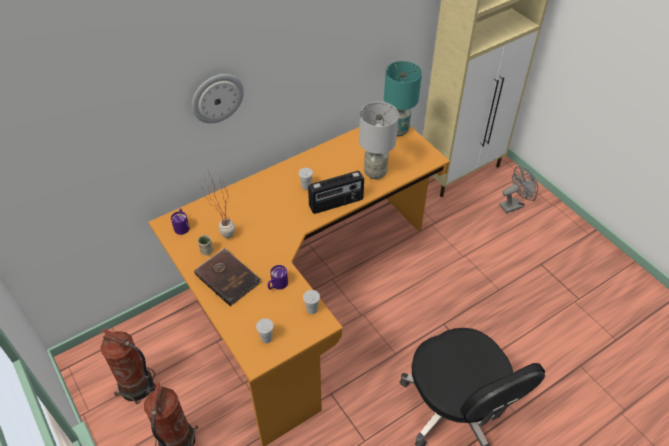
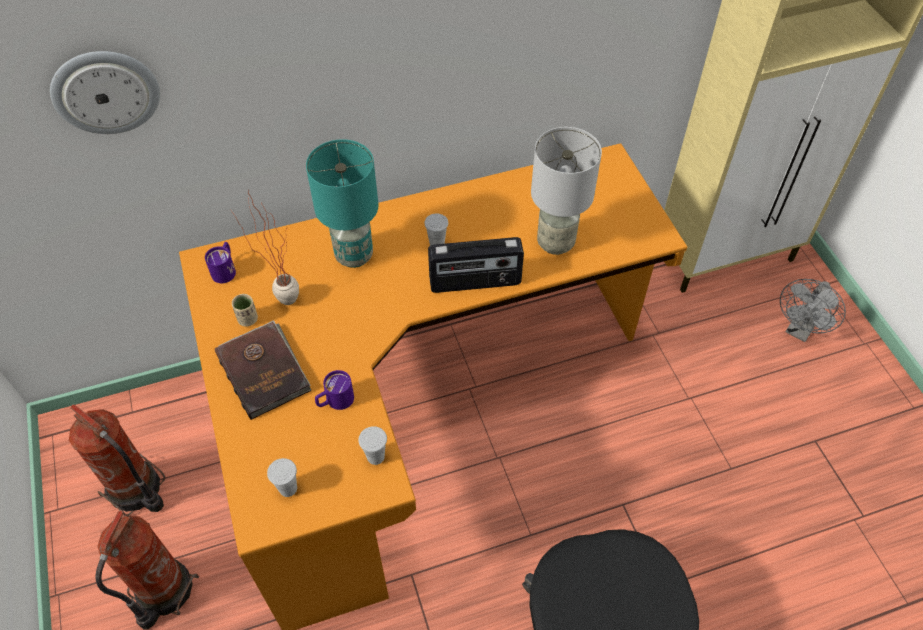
camera: 15 degrees right, 5 degrees up
wall clock [192,74,244,123] -> wall clock moved to [50,51,160,134]
turquoise table lamp [384,61,422,136] -> turquoise table lamp moved to [306,139,379,268]
grey fan [499,166,538,213] -> grey fan turned 135 degrees clockwise [780,279,846,342]

